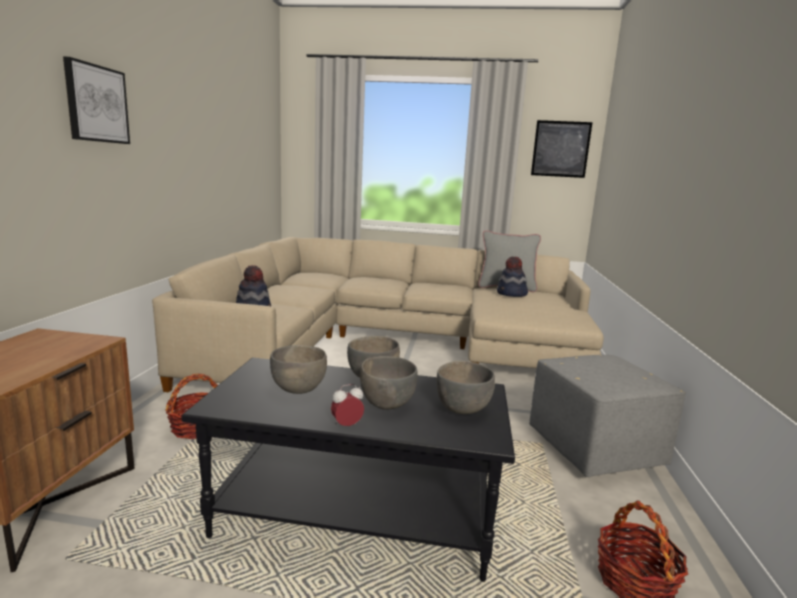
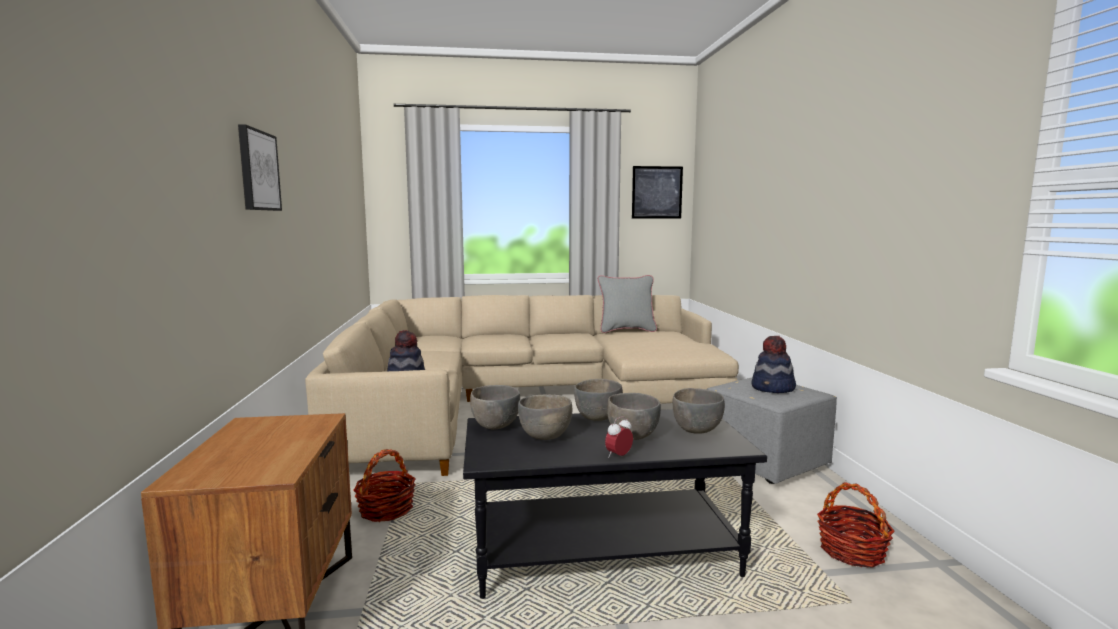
camera: 15 degrees left, 5 degrees down
hat [497,257,528,297] -> hat moved to [752,336,796,393]
none -> grey bowl [470,385,520,430]

